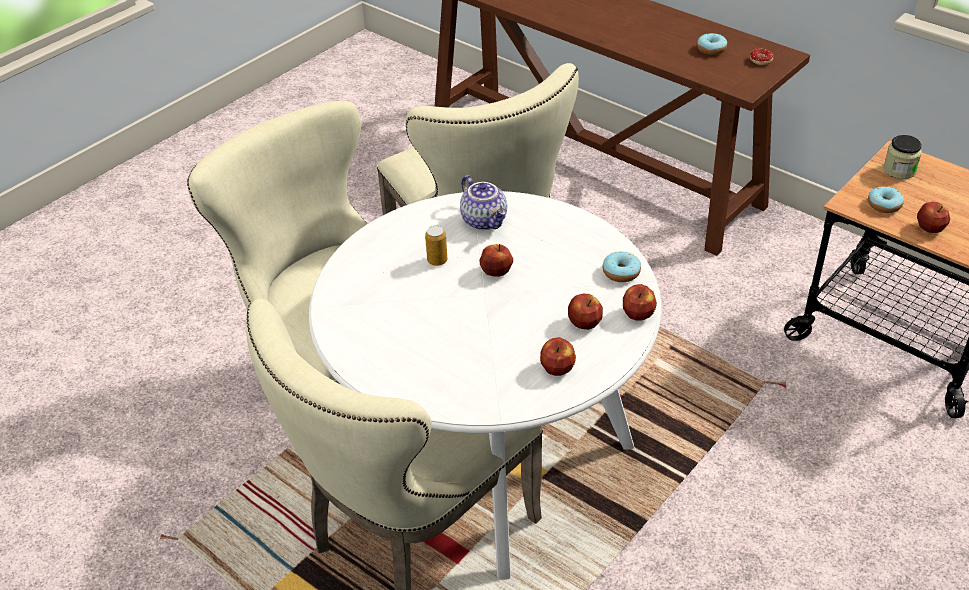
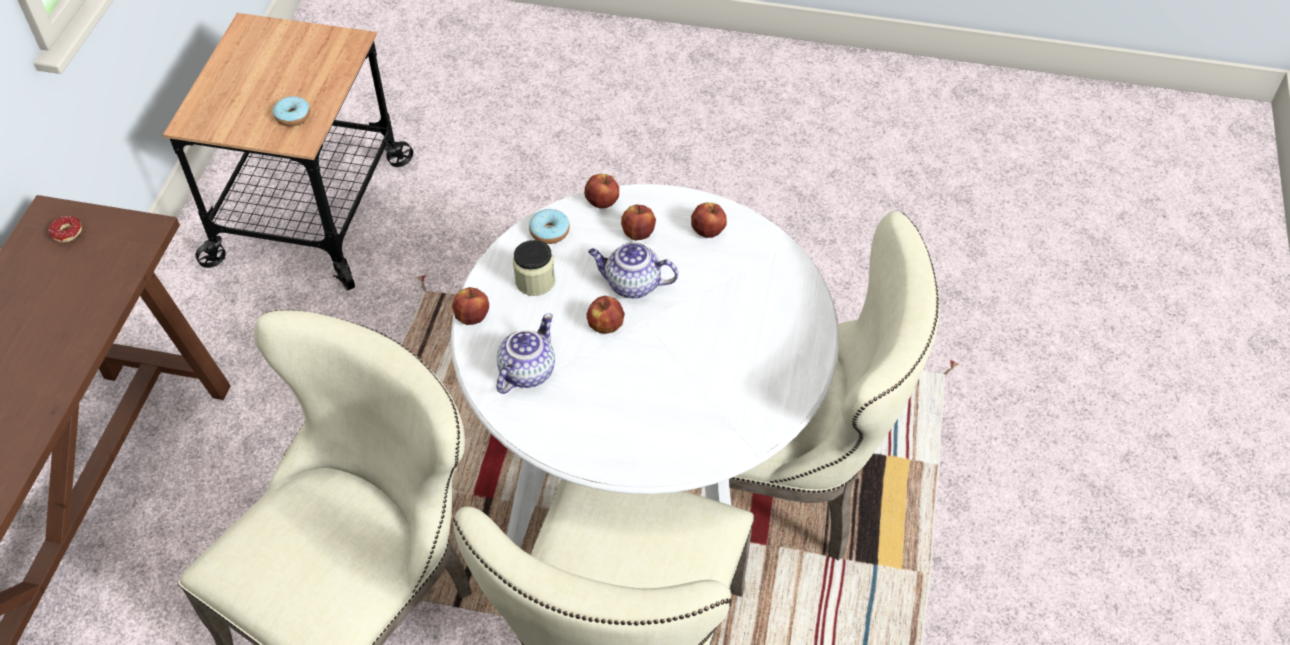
camera: 120 degrees left, 10 degrees up
can [425,226,447,266] -> none
donut [697,33,727,55] -> none
jar [883,135,922,179] -> jar moved to [513,240,555,296]
apple [917,202,950,233] -> apple moved to [452,287,489,325]
none -> teapot [588,242,678,299]

